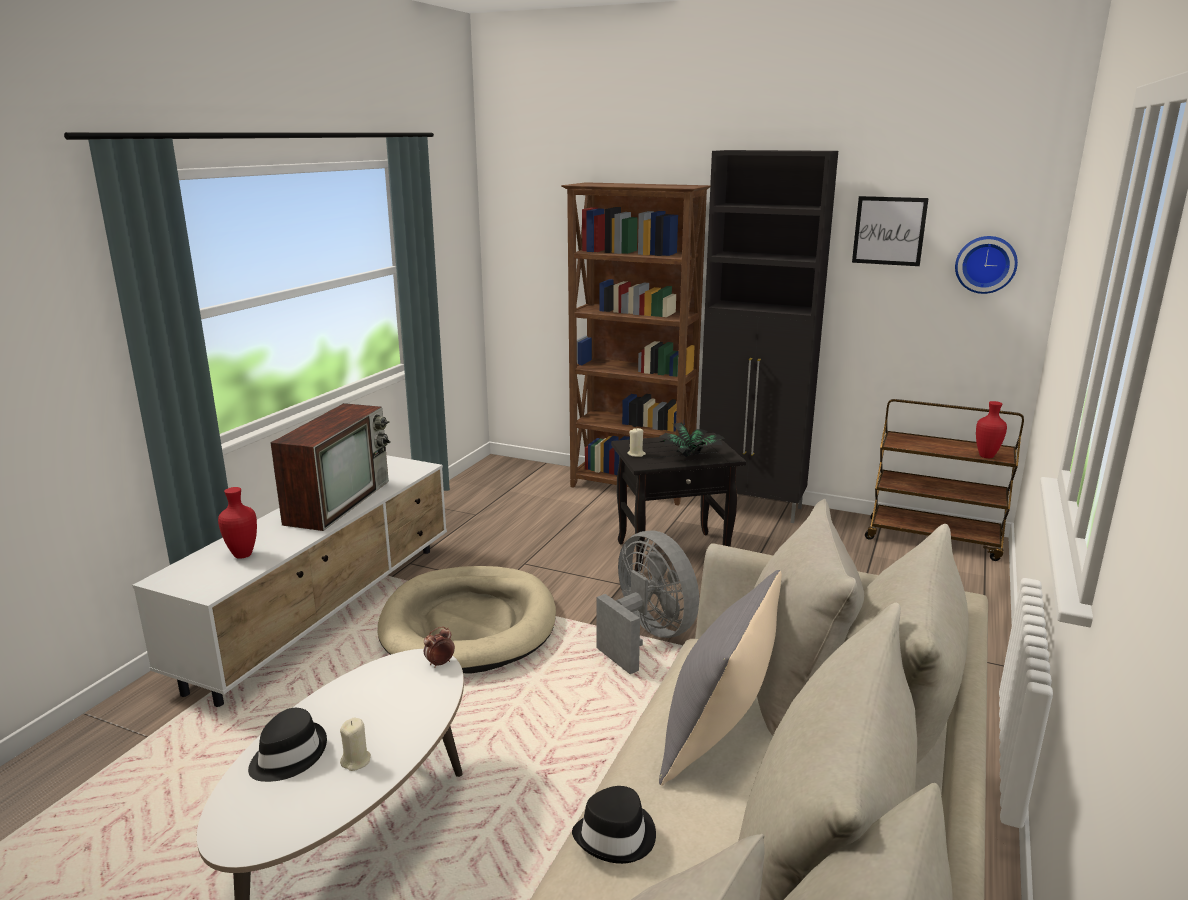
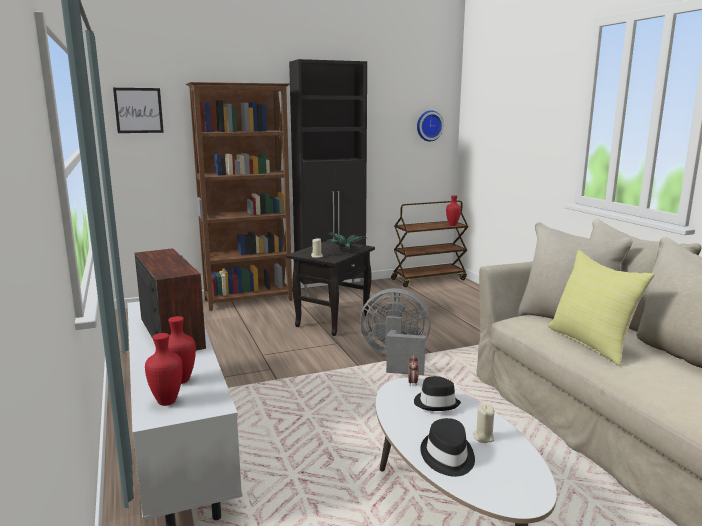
camera: 45 degrees left, 5 degrees down
beige dog bed [378,566,556,674] -> none
black hat [572,786,656,864] -> black hat moved to [414,376,461,411]
grey pillow [659,570,782,786] -> yellow pillow [548,250,655,366]
picture [852,196,929,266] -> picture moved to [113,88,164,133]
none -> red vase [145,333,183,406]

